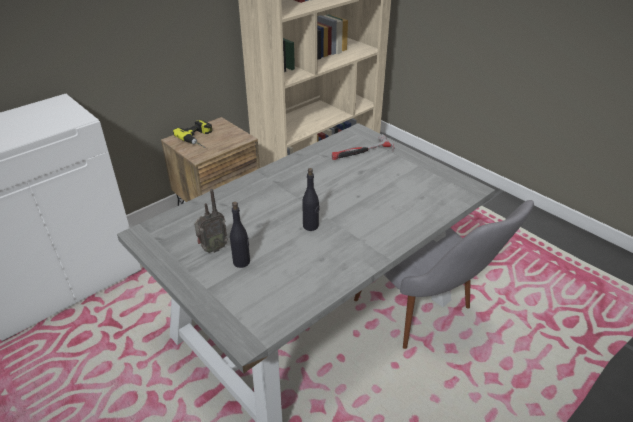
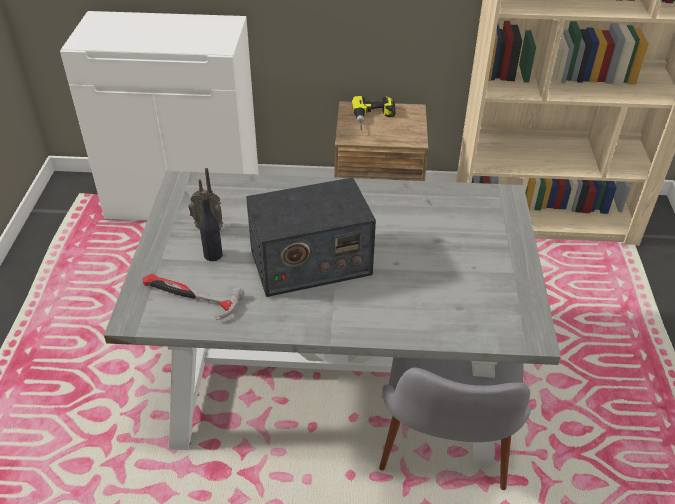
camera: 45 degrees right, 5 degrees up
black bottle [302,168,320,231] -> radio [246,177,376,297]
hammer [332,134,395,160] -> hammer moved to [142,274,244,320]

